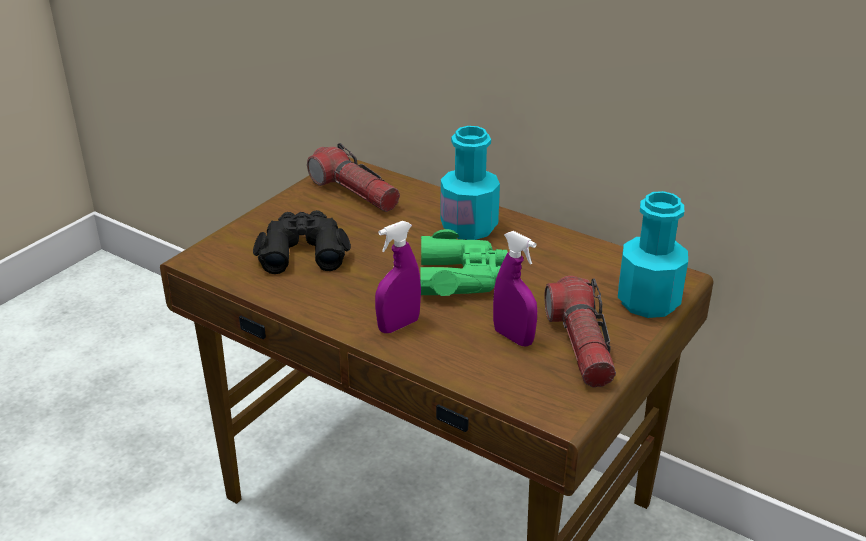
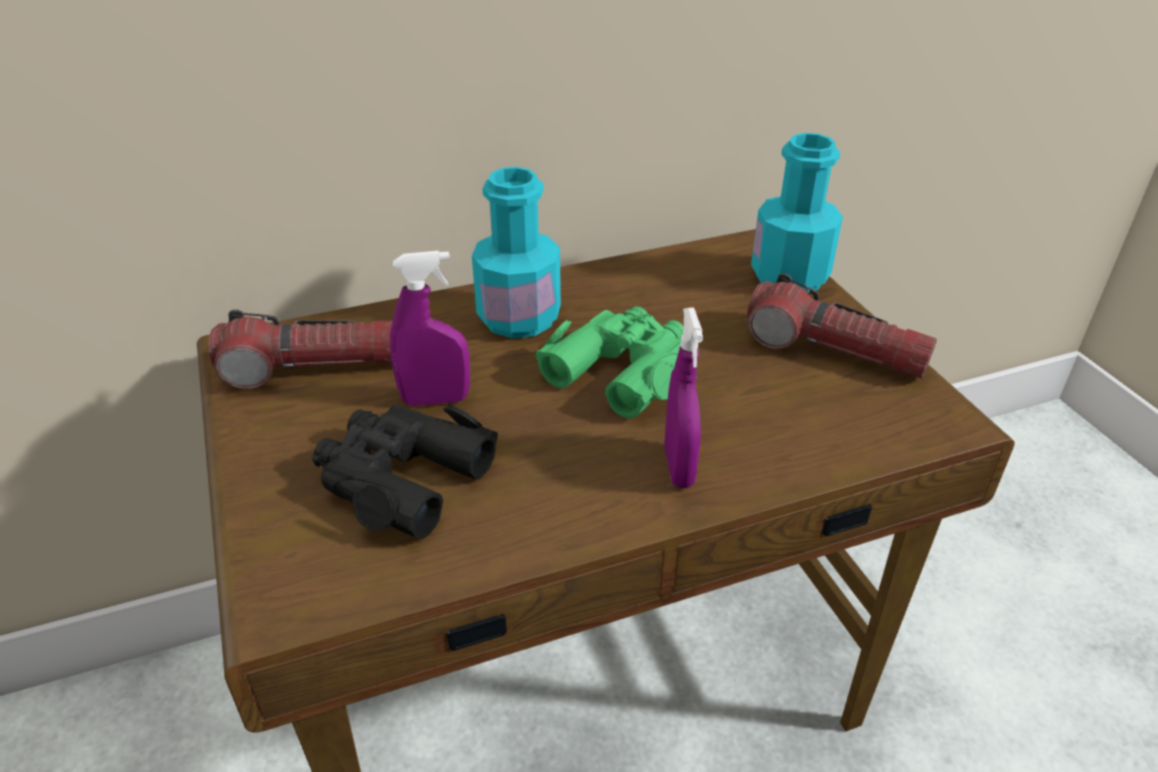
camera: 55 degrees left, 5 degrees up
purple spray bottle [493,231,537,346] -> purple spray bottle moved to [390,251,470,406]

